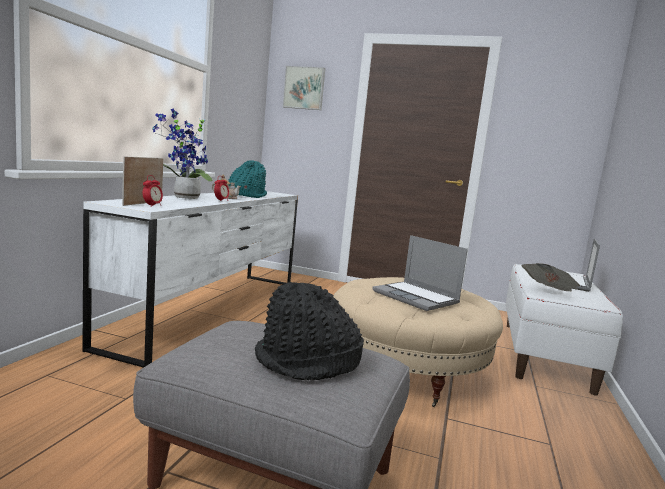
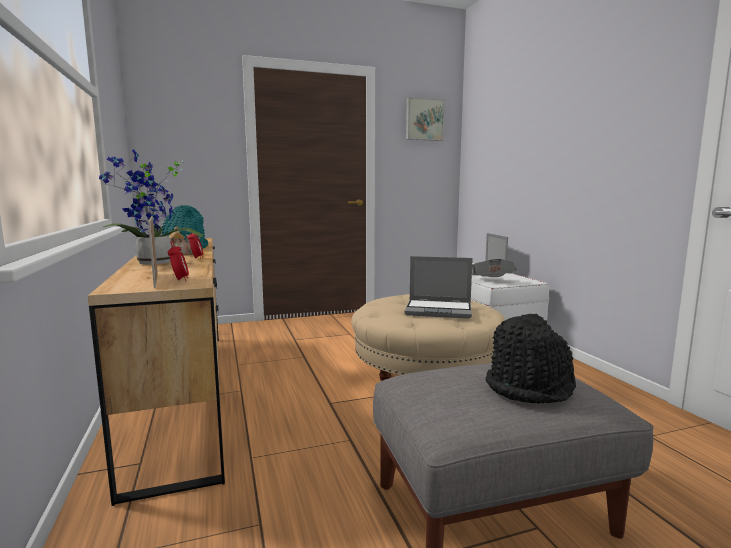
camera: 35 degrees left, 0 degrees up
white dresser [82,191,298,368] -> brown dresser [88,238,225,506]
picture [283,66,325,110] -> picture moved to [406,97,445,141]

